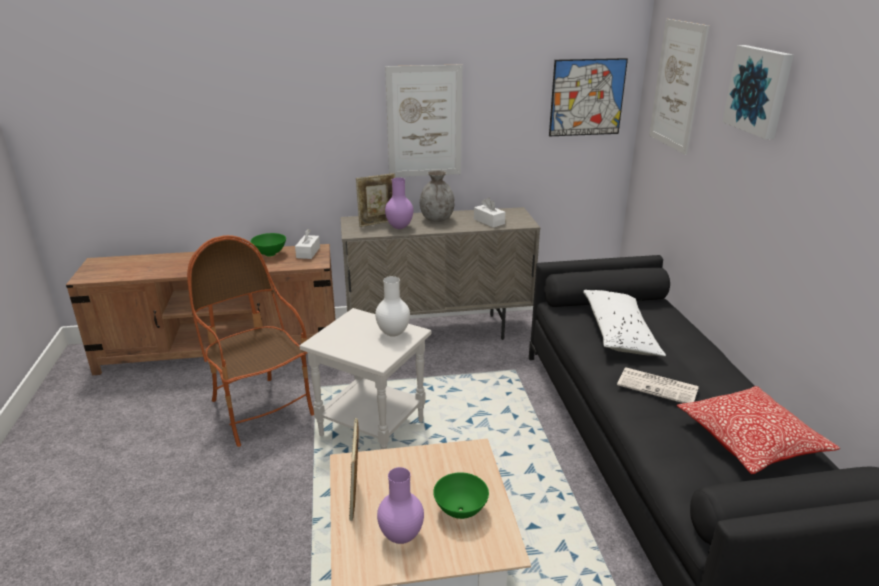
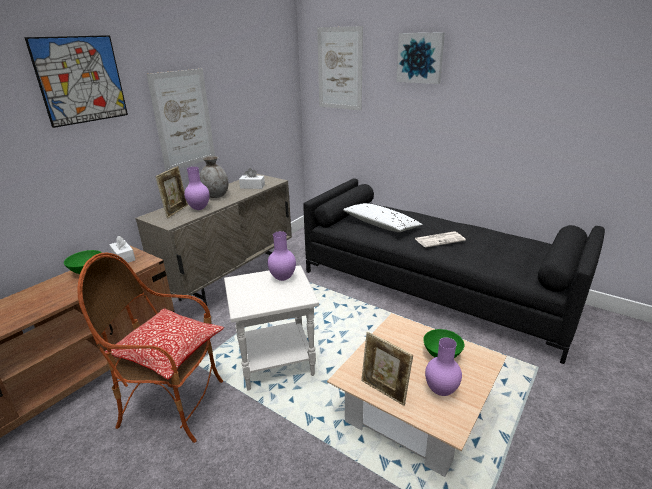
camera: 45 degrees left, 0 degrees up
white vase [375,276,410,337] -> purple vase [268,231,296,281]
picture [549,58,628,136] -> picture moved to [24,35,128,128]
pillow [677,386,840,474] -> pillow moved to [104,308,224,380]

